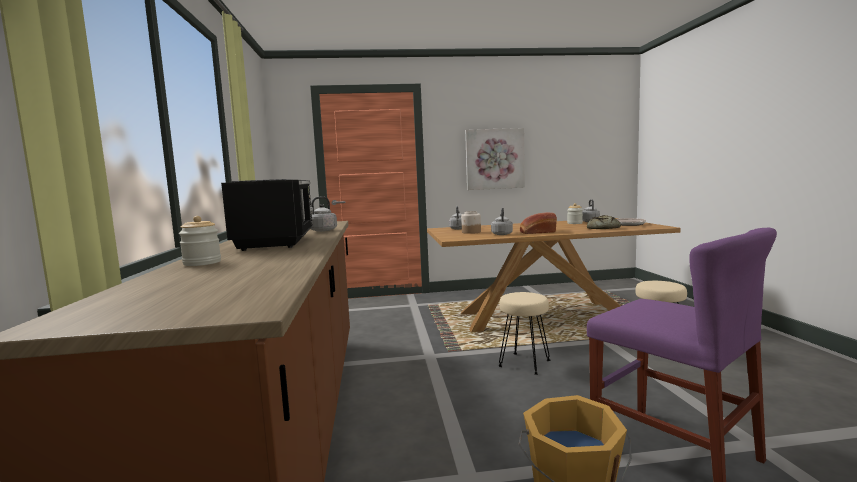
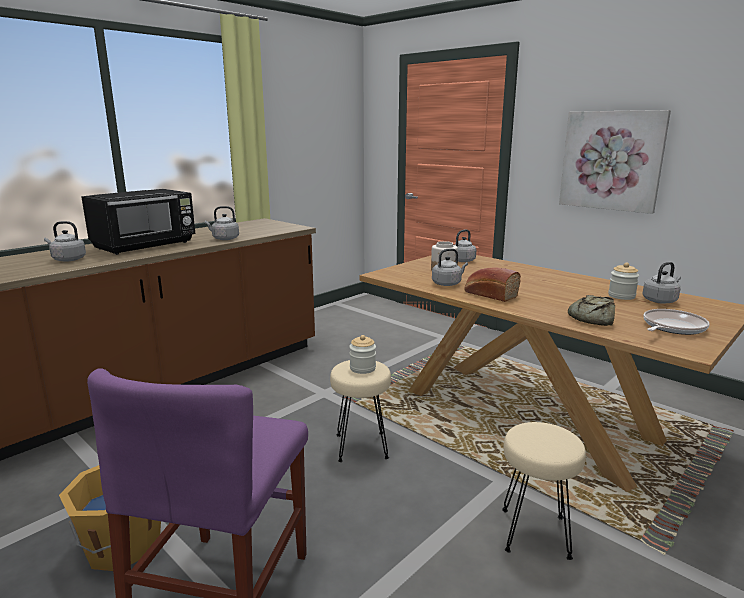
camera: 50 degrees right, 10 degrees up
jar [179,216,221,266] -> jar moved to [349,335,376,374]
none -> grey kettle [44,221,86,262]

